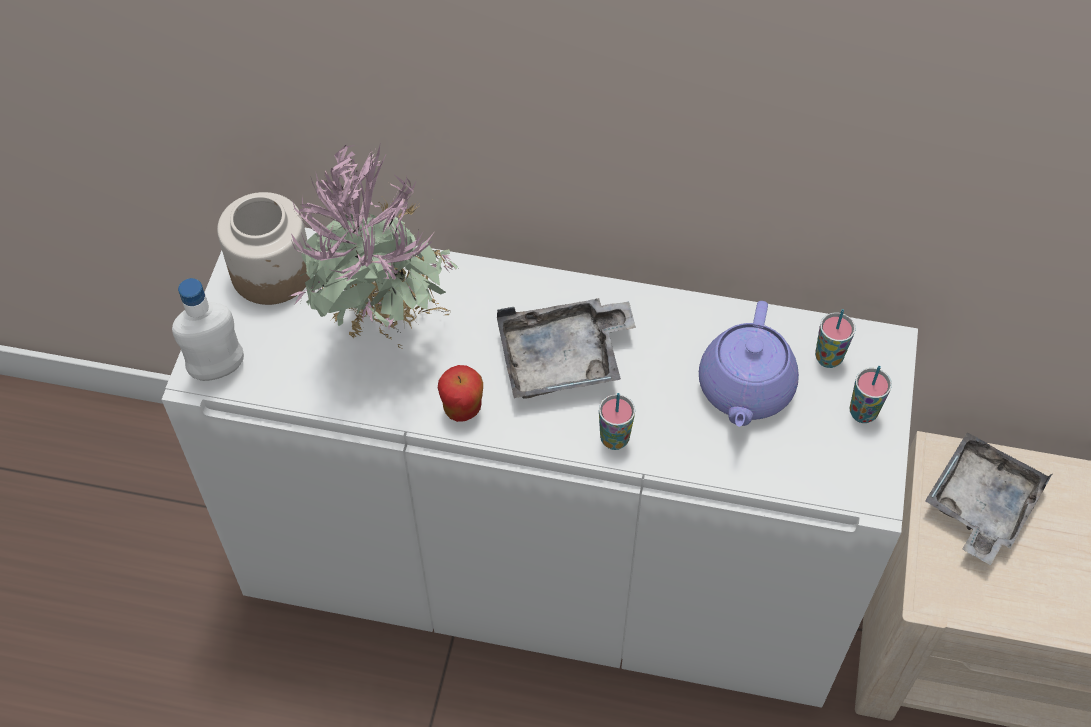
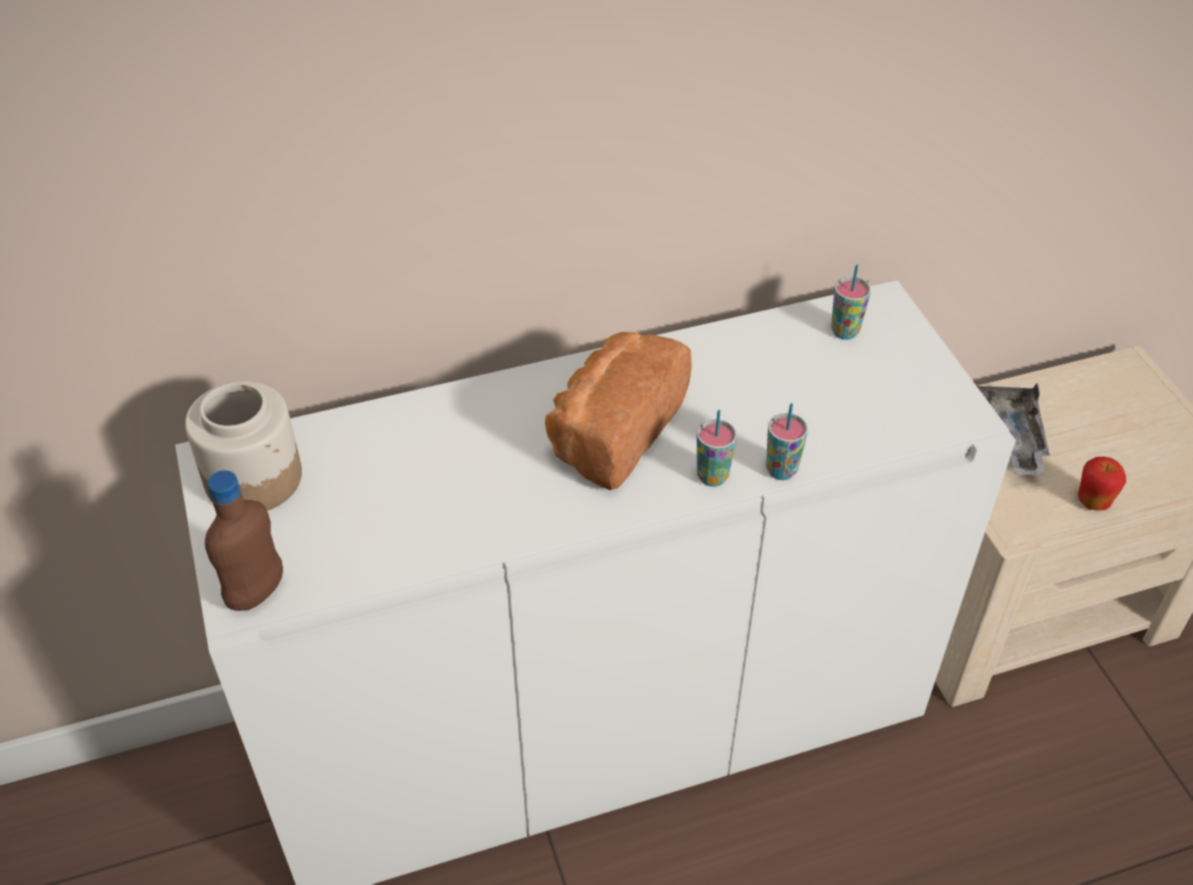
camera: 30 degrees left, 10 degrees down
white bottle [172,278,244,381] -> brown bottle [205,470,283,611]
potted plant [290,143,458,349] -> none
apple [438,365,483,422] -> apple moved to [1078,457,1126,510]
grey tray [497,298,636,399] -> bread [545,332,692,490]
purple teapot [699,301,799,427] -> none
cup [849,366,892,423] -> cup moved to [766,403,808,480]

